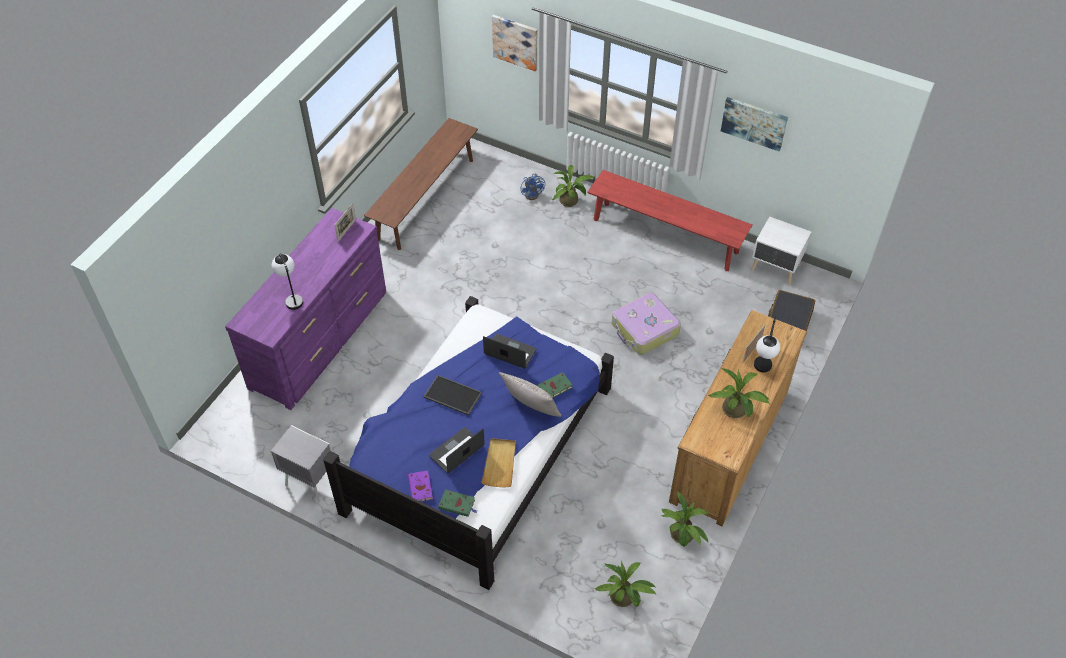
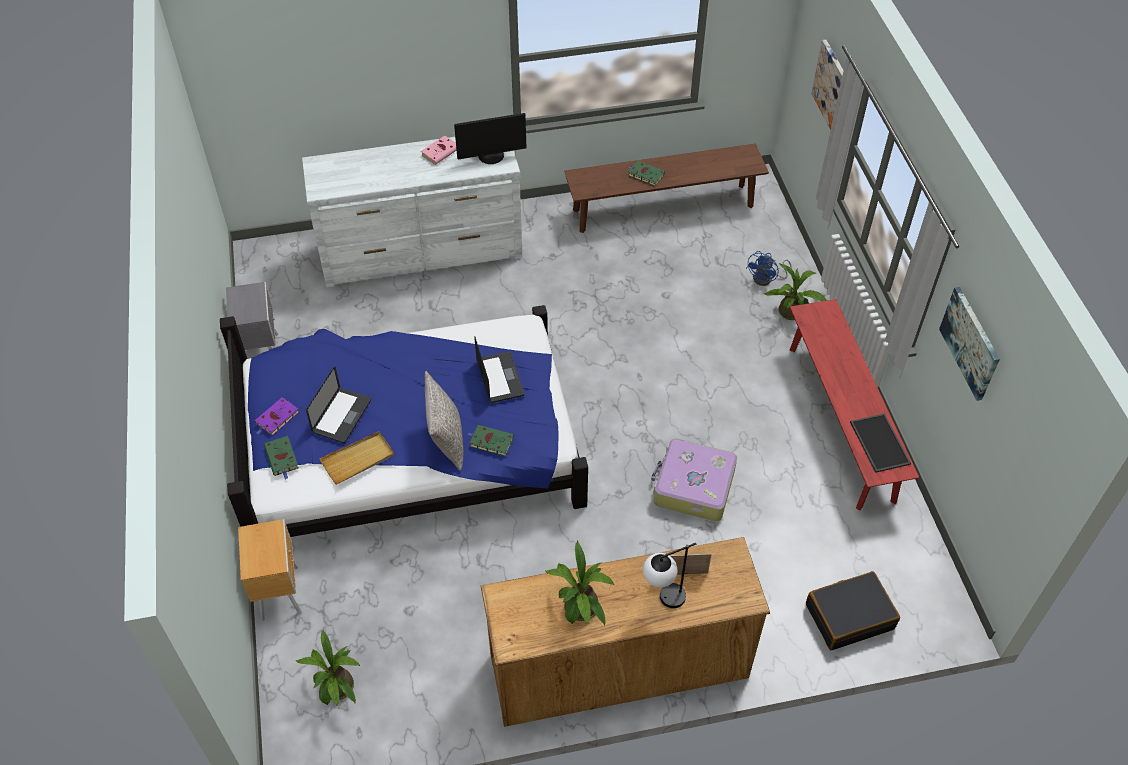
camera: 50 degrees right, 0 degrees up
purple dresser [225,208,386,410] -> white dresser [302,137,523,287]
table lamp [272,253,303,310] -> none
picture frame [334,203,356,242] -> monitor [454,113,526,164]
tray [423,375,482,416] -> tray moved to [850,413,911,473]
laptop [429,427,485,473] -> laptop turned 105 degrees clockwise [306,366,371,443]
potted plant [662,491,708,547] -> none
white nightstand [751,216,811,285] -> none
none -> brown nightstand [238,519,302,621]
none -> pink book [421,135,457,165]
none -> green book [628,161,665,186]

